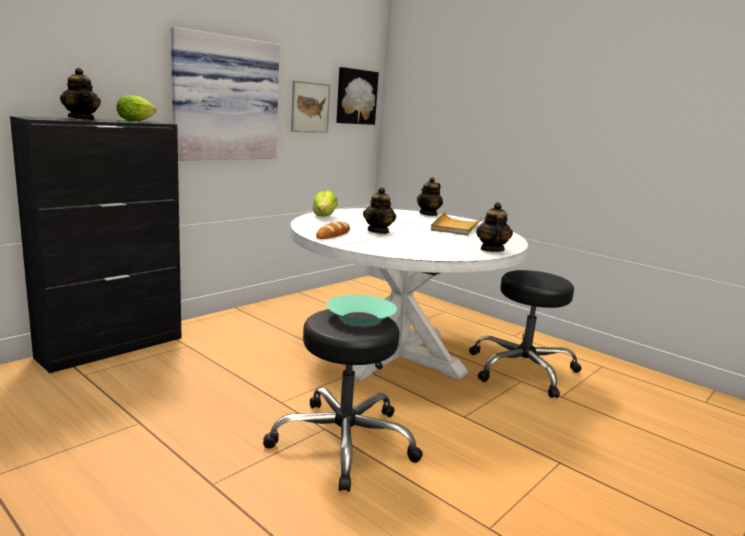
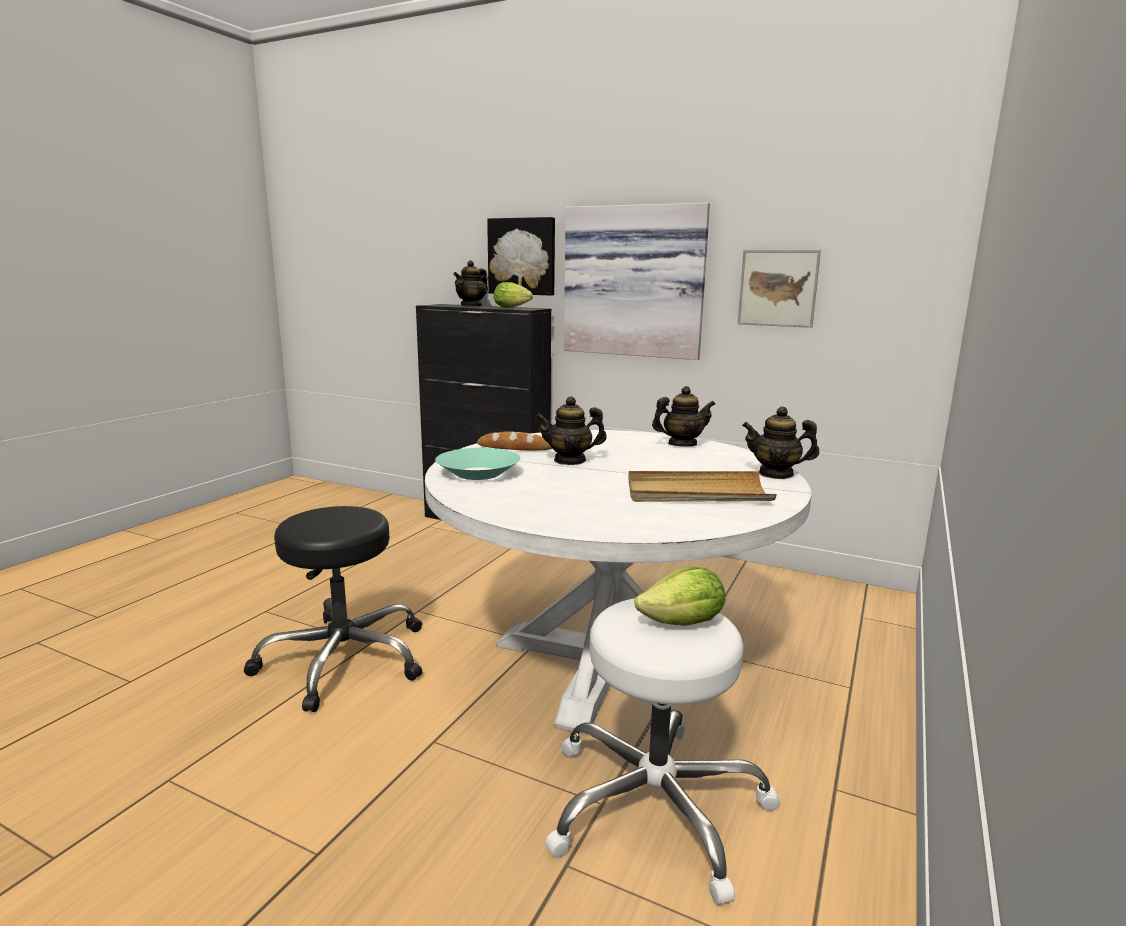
camera: 75 degrees right, 0 degrees up
lettuce [313,190,338,217] -> lettuce moved to [635,567,725,626]
turquoise bowl [326,295,397,326] -> turquoise bowl moved to [435,448,520,480]
picture [336,67,379,125] -> picture moved to [487,217,555,296]
black stool [469,270,582,398] -> white stool [545,598,780,905]
teapot [476,202,513,252] -> teapot moved to [652,386,715,447]

